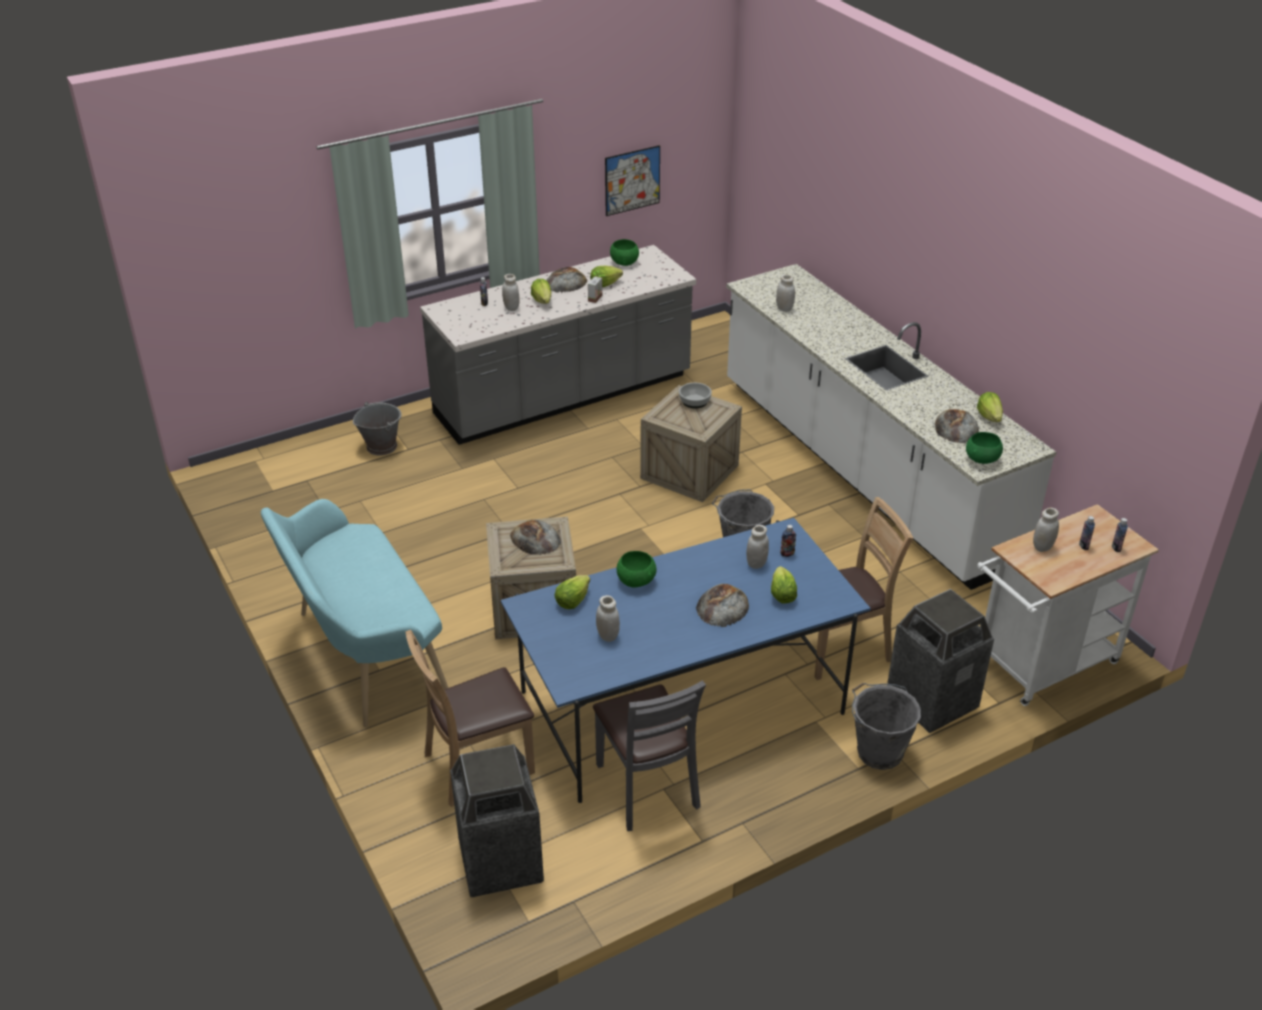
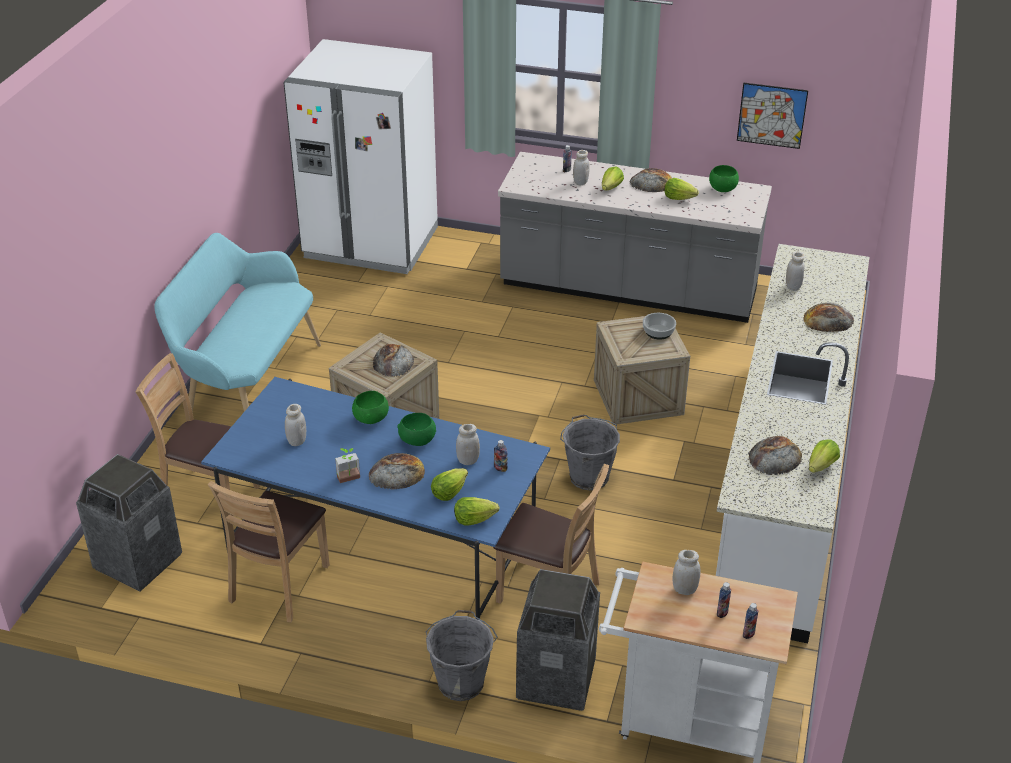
camera: 45 degrees right, 0 degrees up
grey bucket [353,402,402,455] -> none
lettuce [554,575,590,609] -> lettuce moved to [454,497,499,526]
potted plant [588,270,605,303] -> potted plant moved to [335,448,360,483]
grey chair [593,680,706,831] -> brown chair [208,481,330,622]
green bowl [966,432,1003,464] -> green bowl moved to [398,413,436,446]
none -> white fridge [283,39,438,274]
none -> bread [803,302,854,332]

